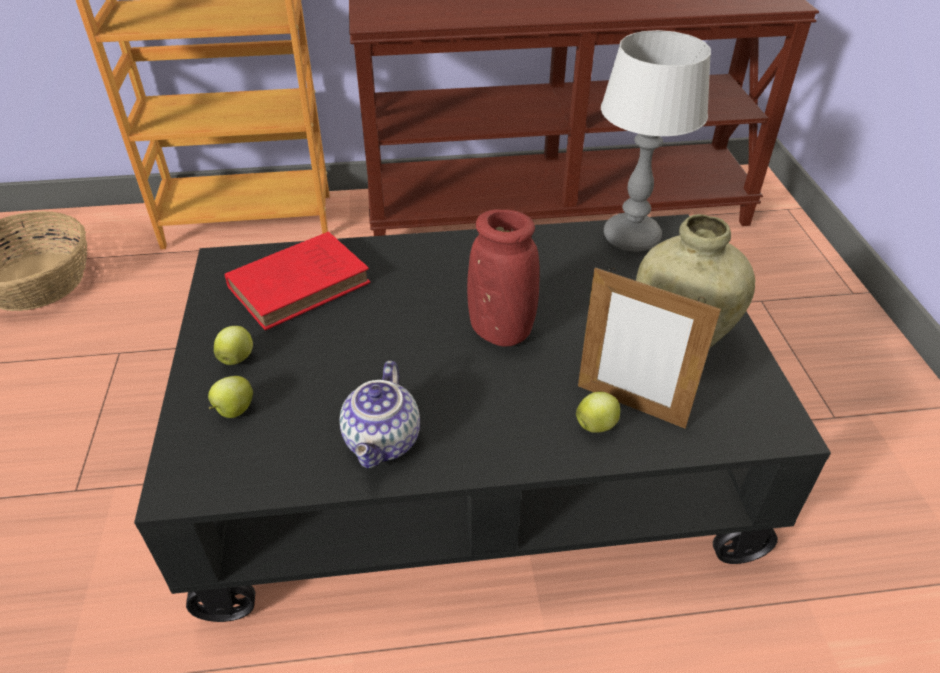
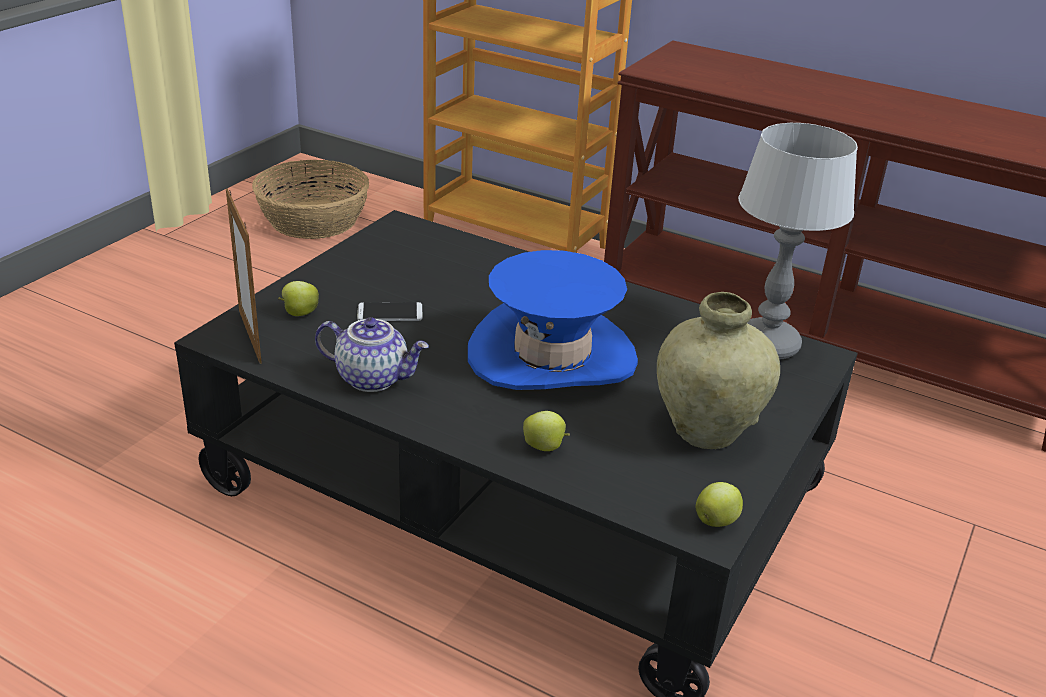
camera: 35 degrees right, 10 degrees down
apple [214,326,253,365] -> apple moved to [696,482,743,527]
red book [225,232,370,330] -> none
teapot [340,360,420,468] -> teapot turned 120 degrees counterclockwise [315,317,429,392]
red vase [467,210,540,346] -> blue hat [468,250,638,390]
picture frame [578,267,721,429] -> picture frame moved to [226,188,262,364]
none -> phone [357,302,422,321]

